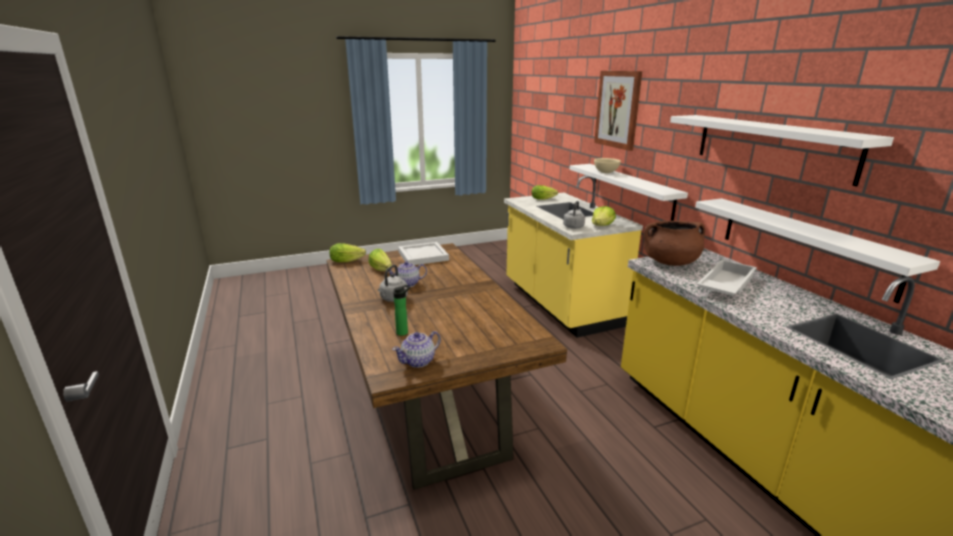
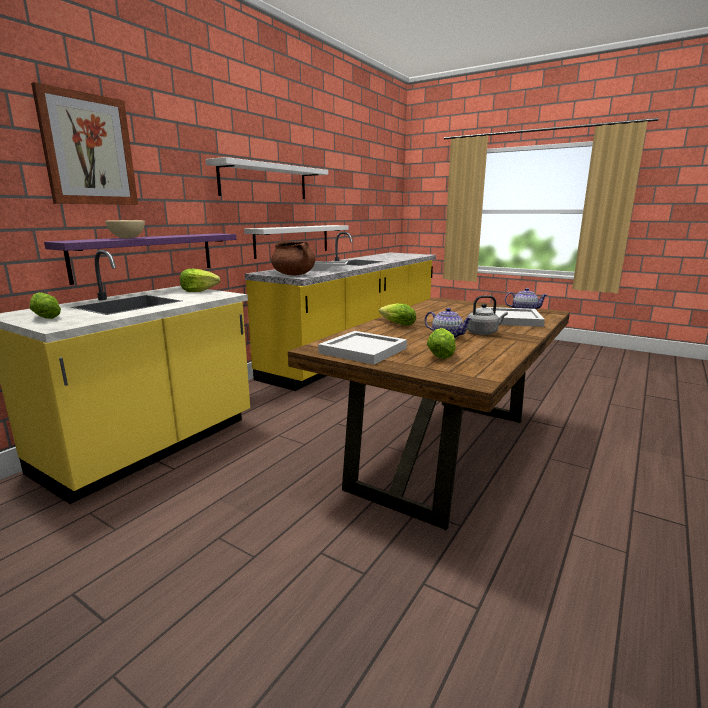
camera: 125 degrees left, 5 degrees down
lettuce [330,243,366,262] -> lettuce moved to [379,303,416,326]
bottle [393,285,410,336] -> white tray [486,307,545,327]
grey kettle [563,201,585,229] -> none
white shelf [570,164,688,221] -> purple shelf [44,233,236,285]

